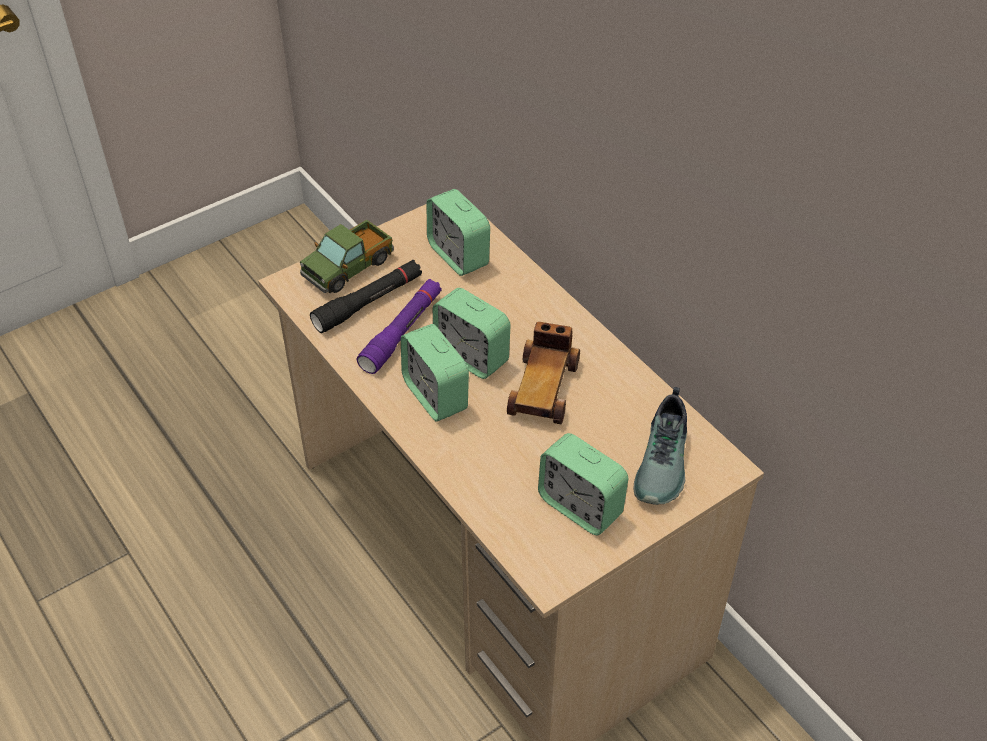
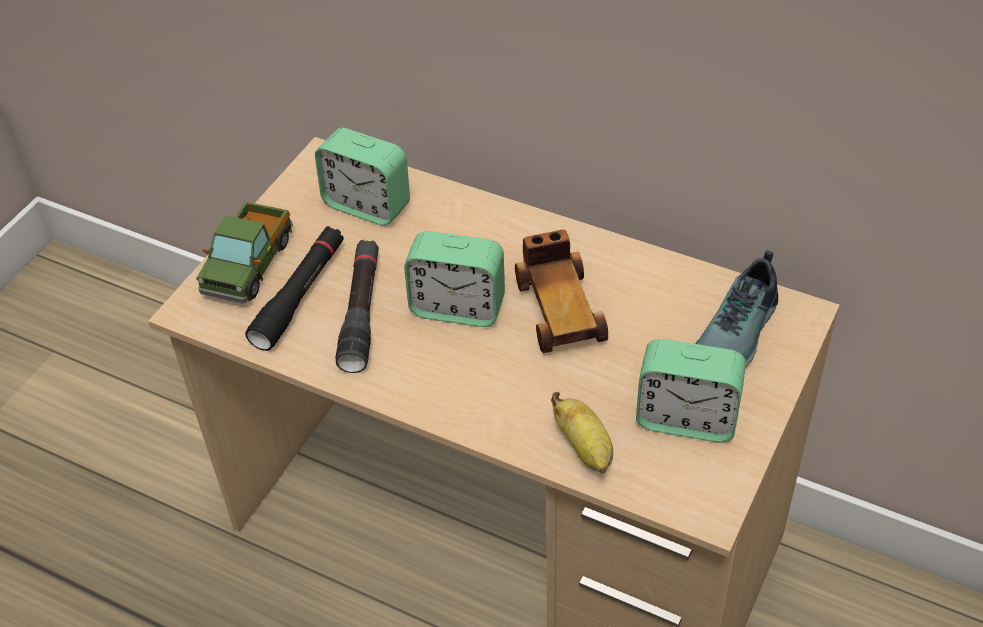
camera: 25 degrees left, 0 degrees up
purple flashlight [357,279,442,374] -> black flashlight [335,240,379,373]
alarm clock [401,324,469,422] -> none
shoe [633,387,687,505] -> shoe turned 45 degrees clockwise [695,250,778,368]
none -> banana [551,392,613,474]

